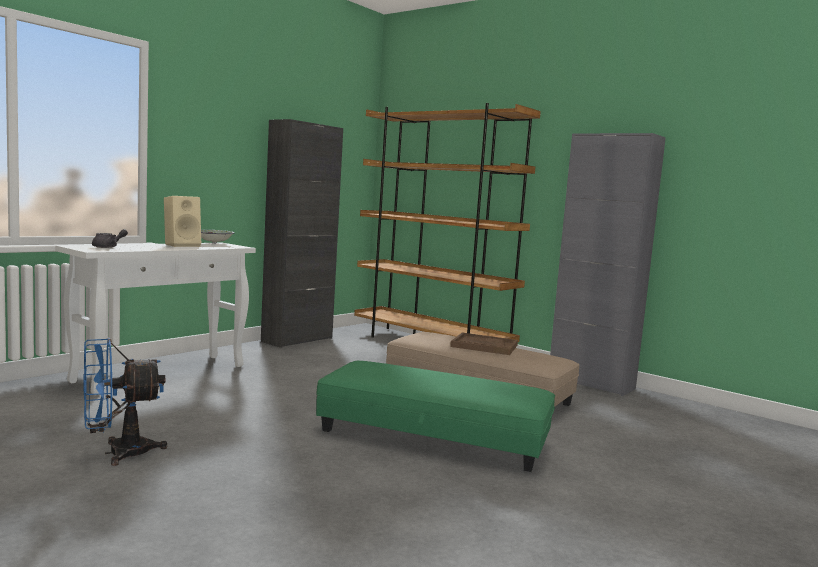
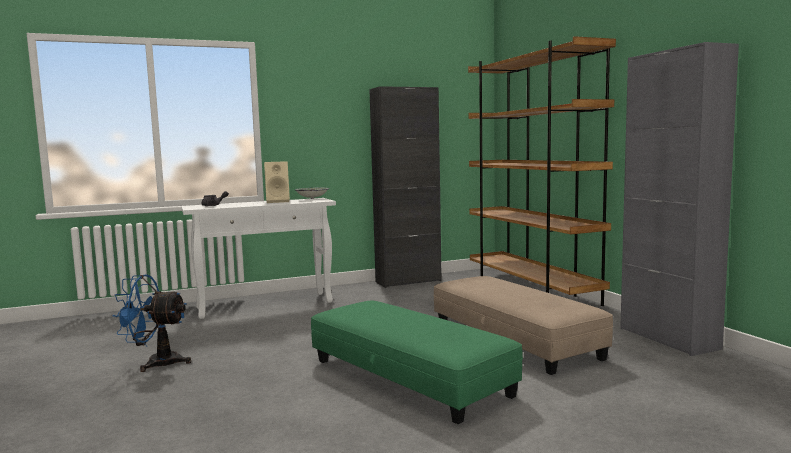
camera: 30 degrees right, 0 degrees up
brown tray [450,333,518,355] -> none

